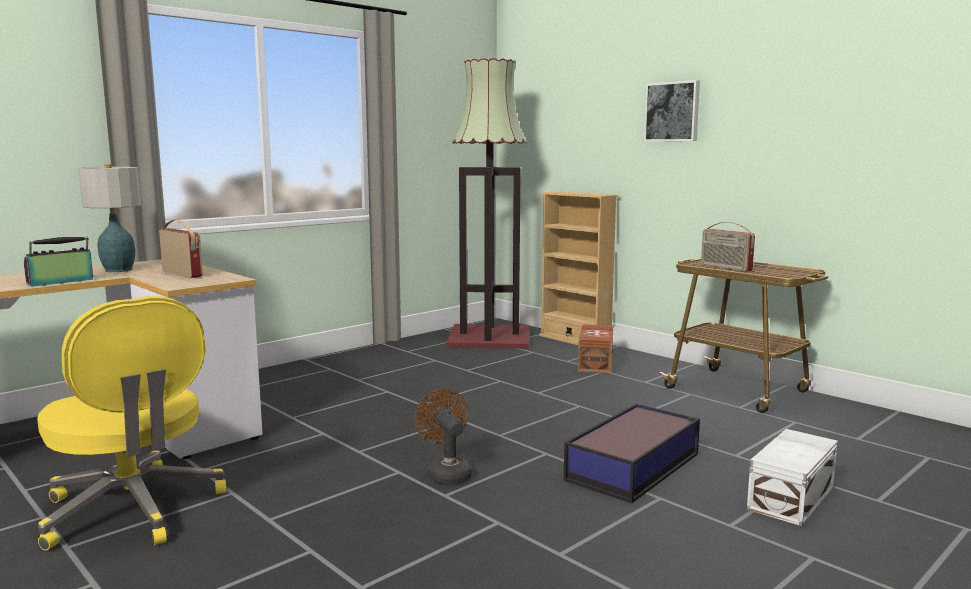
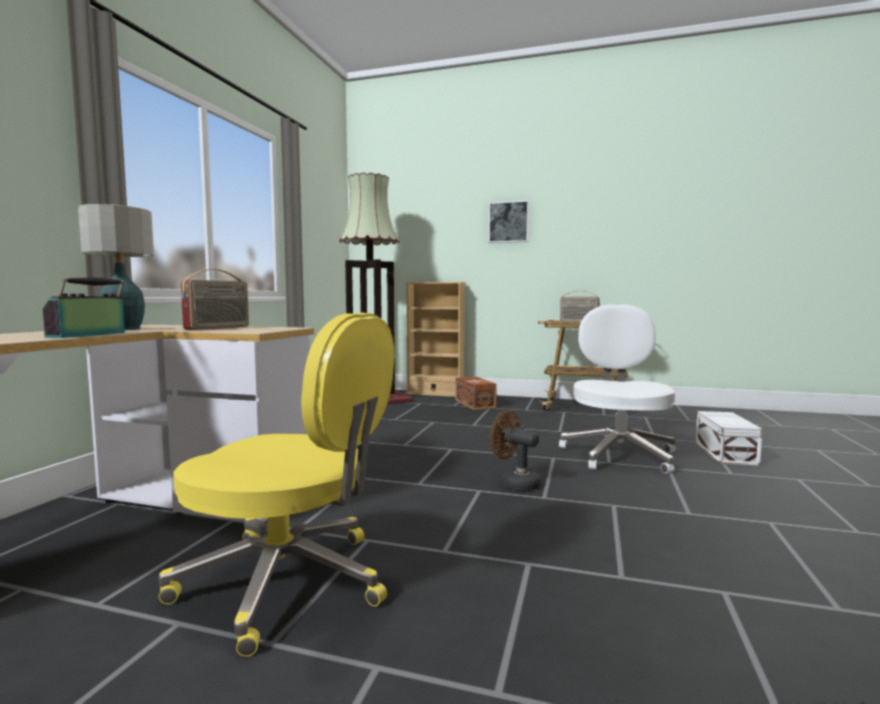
camera: 30 degrees left, 5 degrees down
radio [159,220,203,278] -> radio turned 105 degrees clockwise [181,269,249,330]
storage box [563,404,700,503] -> white office chair [559,305,676,473]

